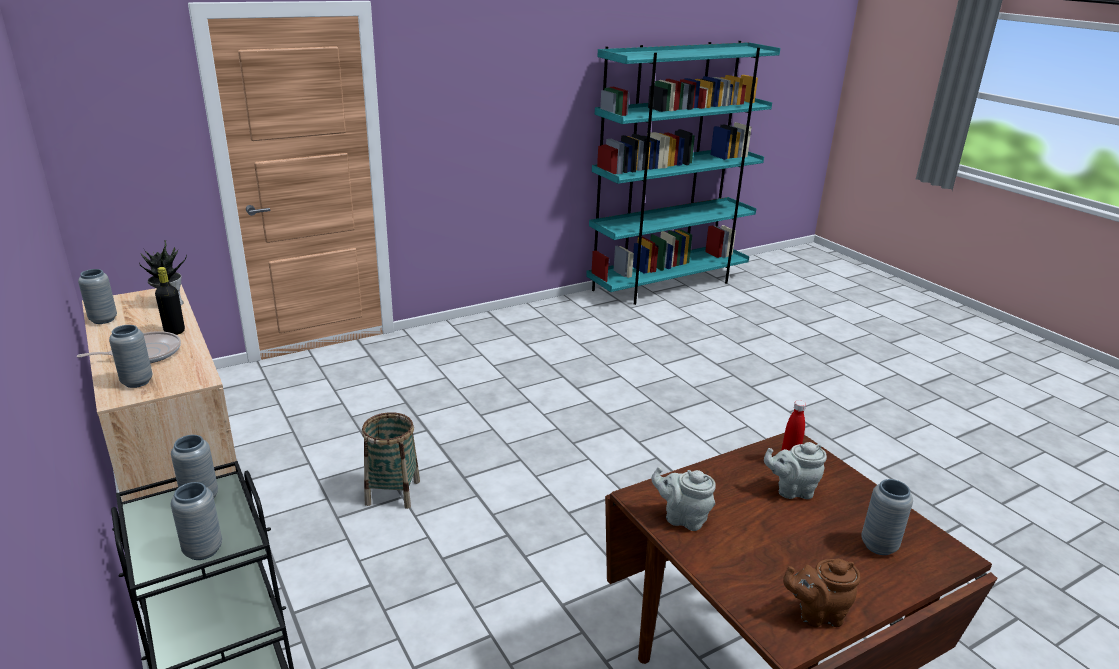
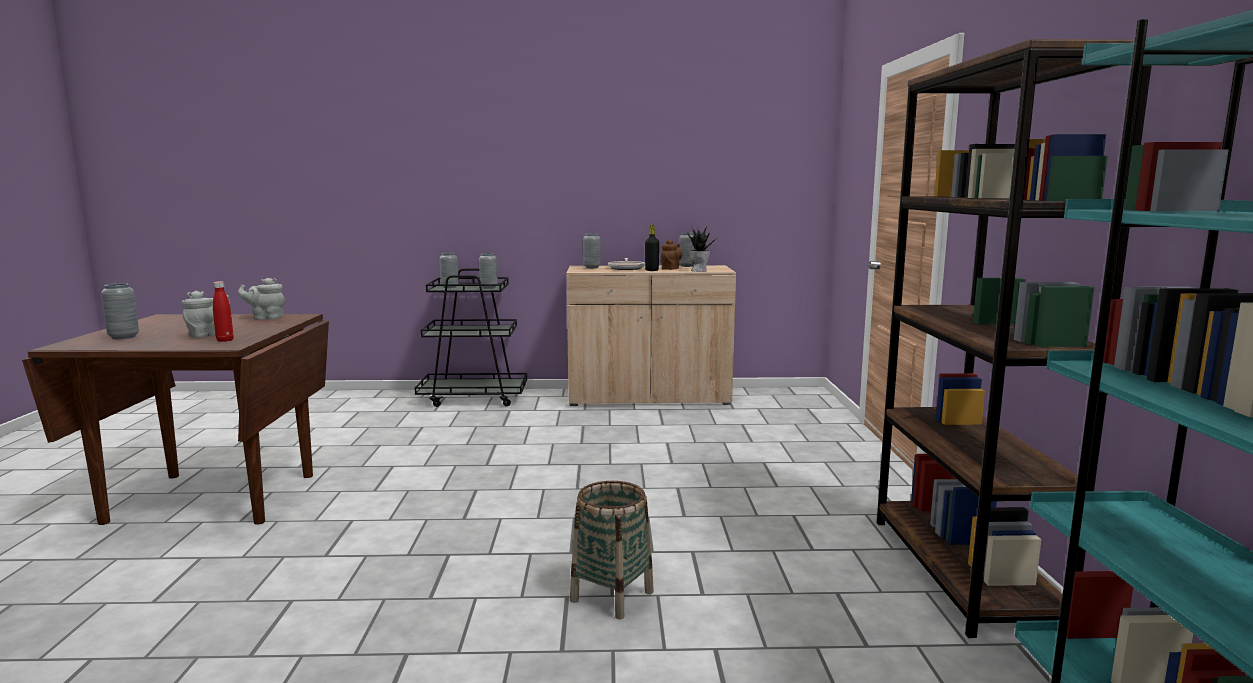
camera: 120 degrees right, 15 degrees down
basket [362,412,420,509] -> basket moved to [570,481,654,619]
grey teapot [651,467,716,531] -> grey teapot turned 150 degrees counterclockwise [238,278,285,320]
brown teapot [783,559,860,627] -> brown teapot moved to [661,239,682,270]
none -> brown bookcase [877,39,1151,638]

